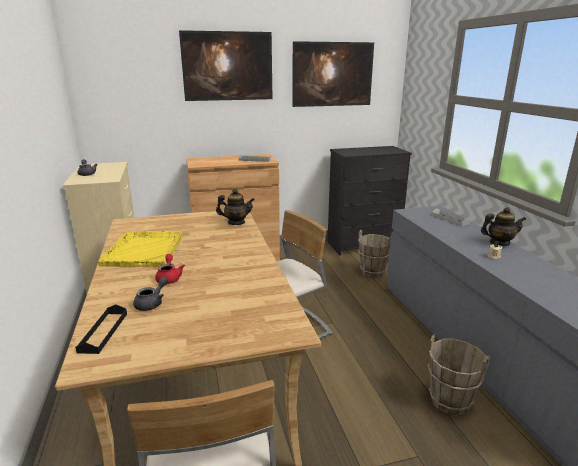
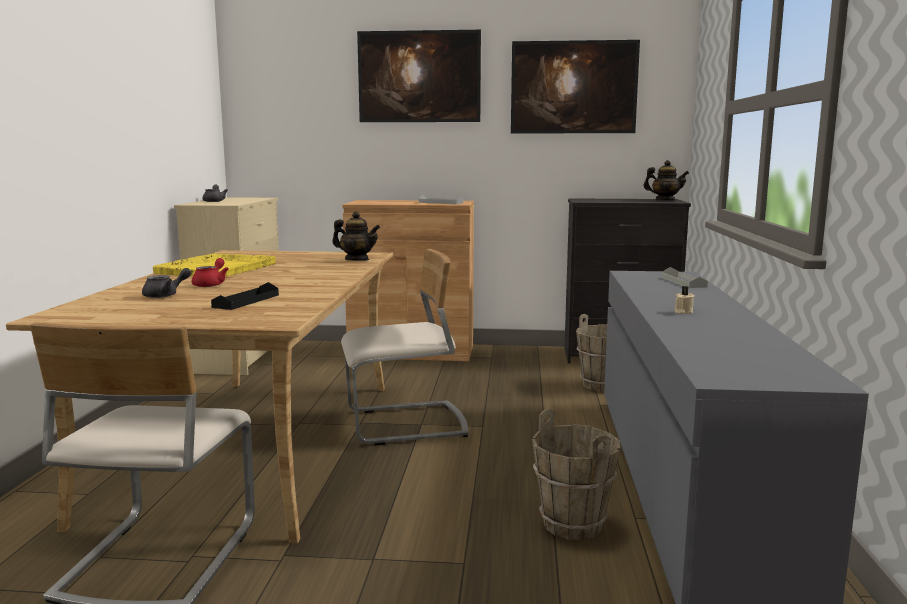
camera: 20 degrees right, 10 degrees down
black tray [75,304,127,354] -> black tray moved to [211,282,279,310]
teapot [481,207,526,246] -> teapot moved to [643,160,689,200]

